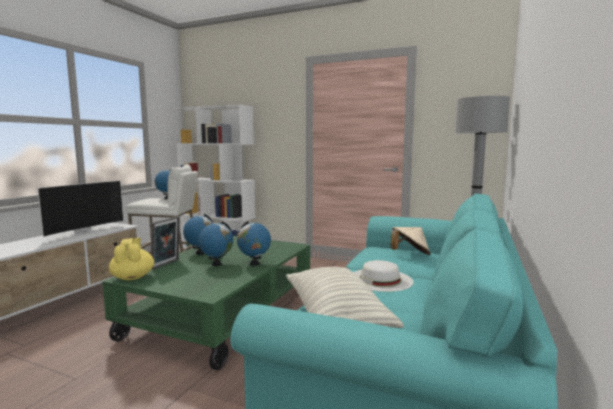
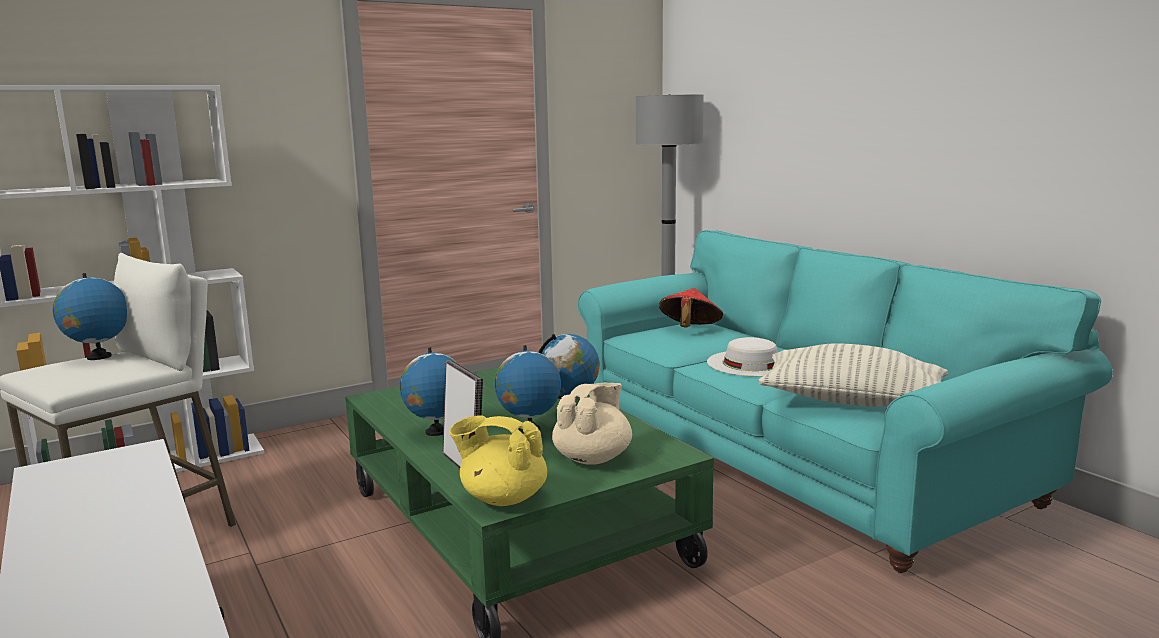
camera: 55 degrees left, 5 degrees up
television [37,181,124,239] -> none
beige hat [390,227,431,255] -> red hat [659,288,723,327]
none -> beige teapot [552,383,632,465]

